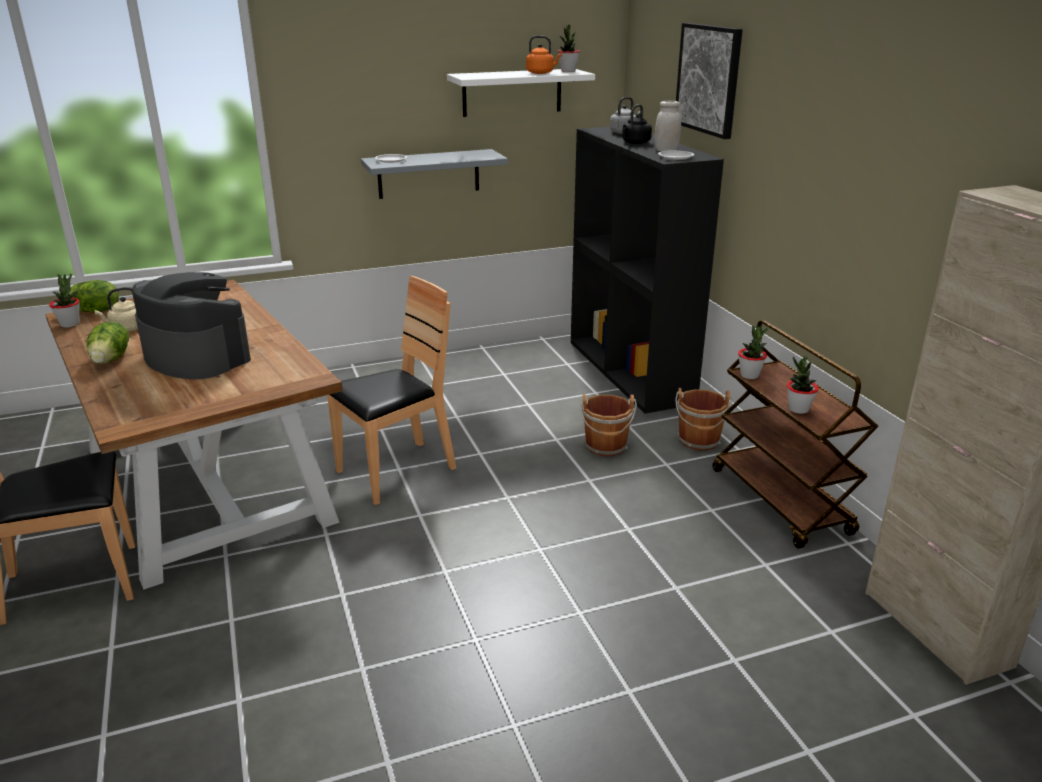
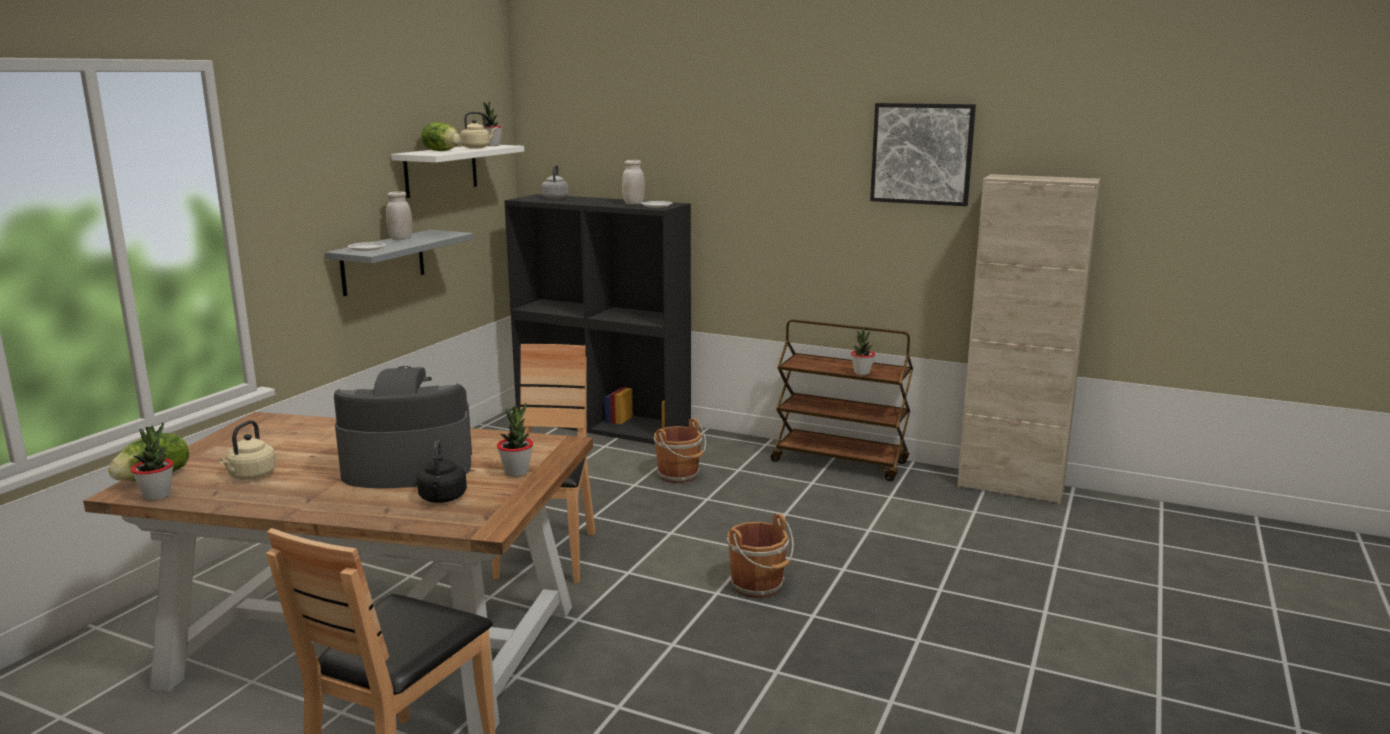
camera: 45 degrees left, 10 degrees down
lettuce [86,322,129,364] -> lettuce moved to [421,122,460,151]
orange kettle [526,35,562,74] -> beige kettle [460,112,497,149]
black kettle [622,104,652,144] -> black kettle moved to [417,440,467,503]
brown bucket [675,388,732,451] -> brown bucket moved to [727,514,794,598]
picture [676,23,743,139] -> picture moved to [870,103,976,206]
potted plant [738,325,769,379] -> potted plant moved to [497,403,533,477]
none -> white jar [386,191,412,240]

